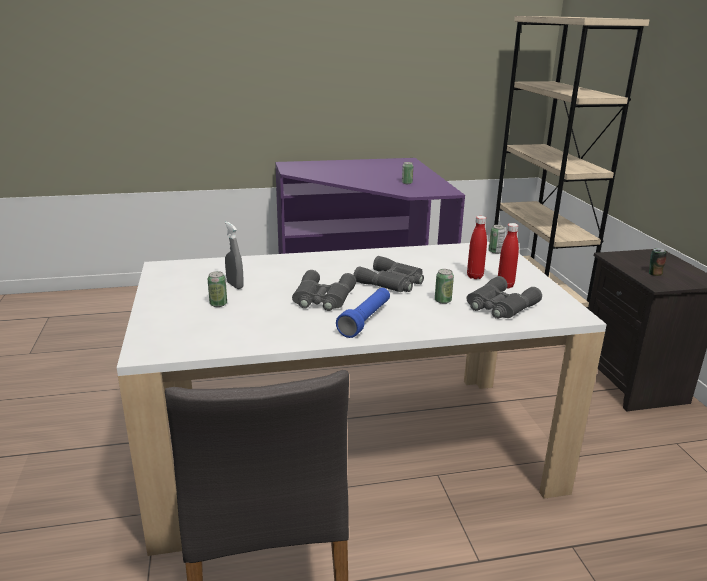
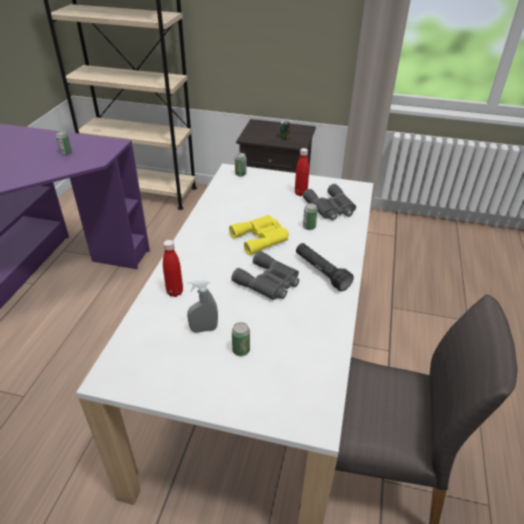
camera: 65 degrees left, 15 degrees up
blue flashlight [336,288,390,338] -> black flashlight [296,243,354,292]
grey binoculars [353,256,424,292] -> yellow binoculars [229,215,289,255]
red bottle [467,216,487,279] -> red bottle moved to [163,240,183,297]

